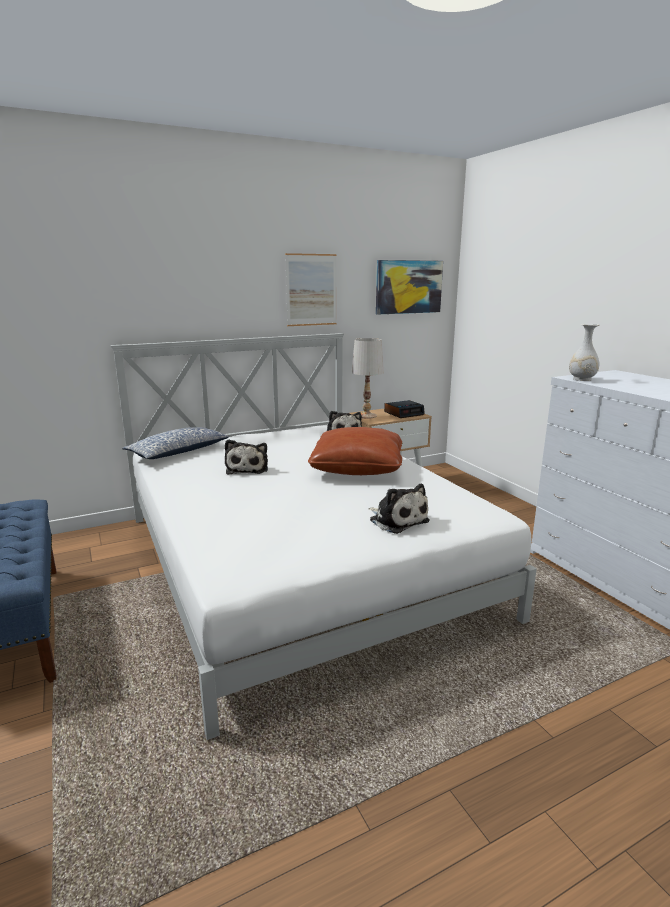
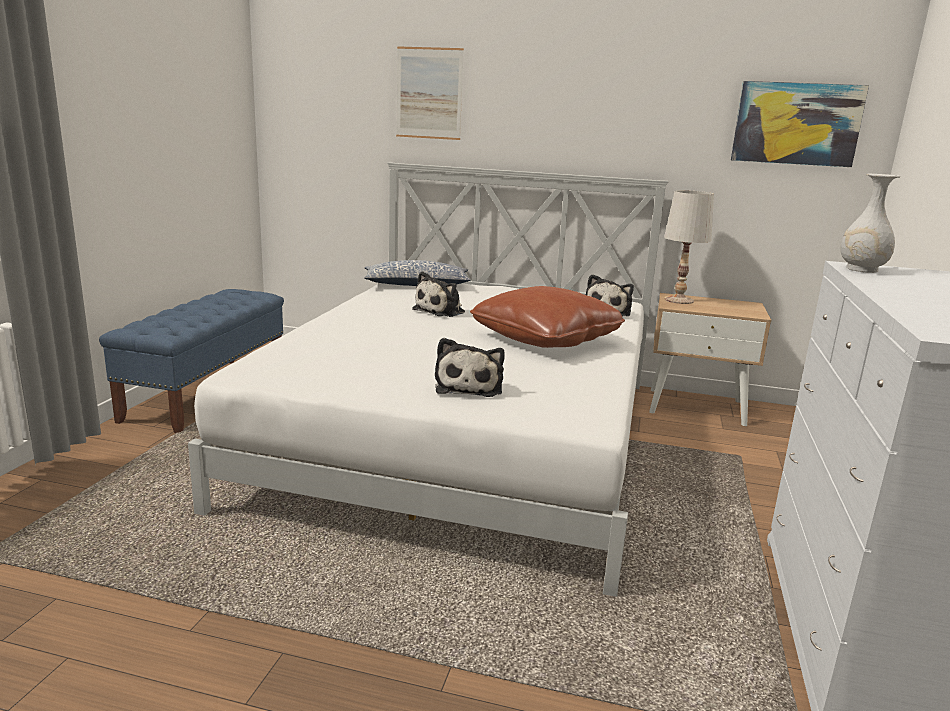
camera: 40 degrees right, 0 degrees up
picture [285,253,337,326] -> picture moved to [396,46,464,140]
alarm clock [384,400,425,418] -> none

